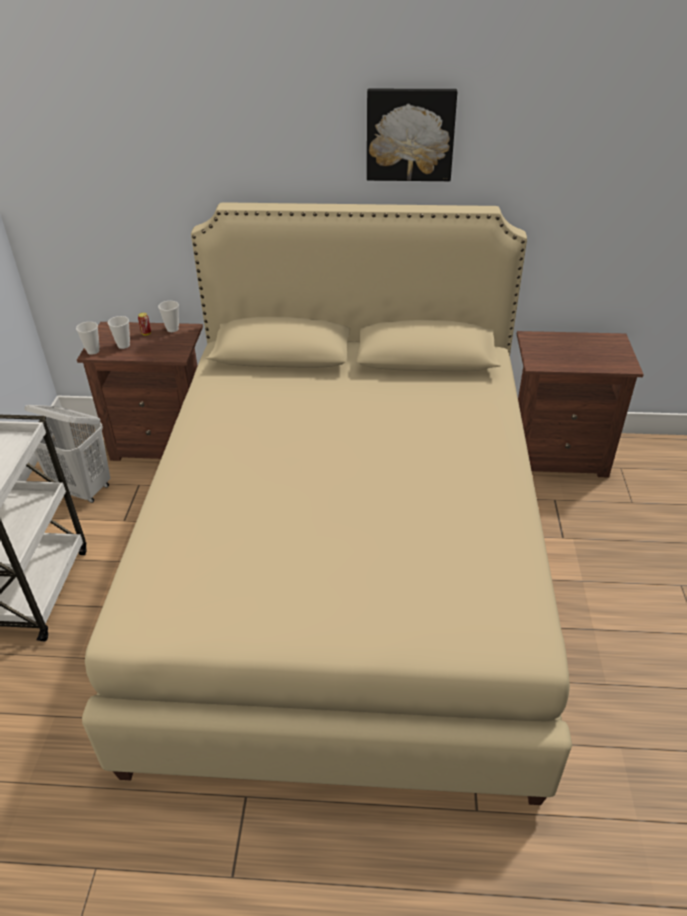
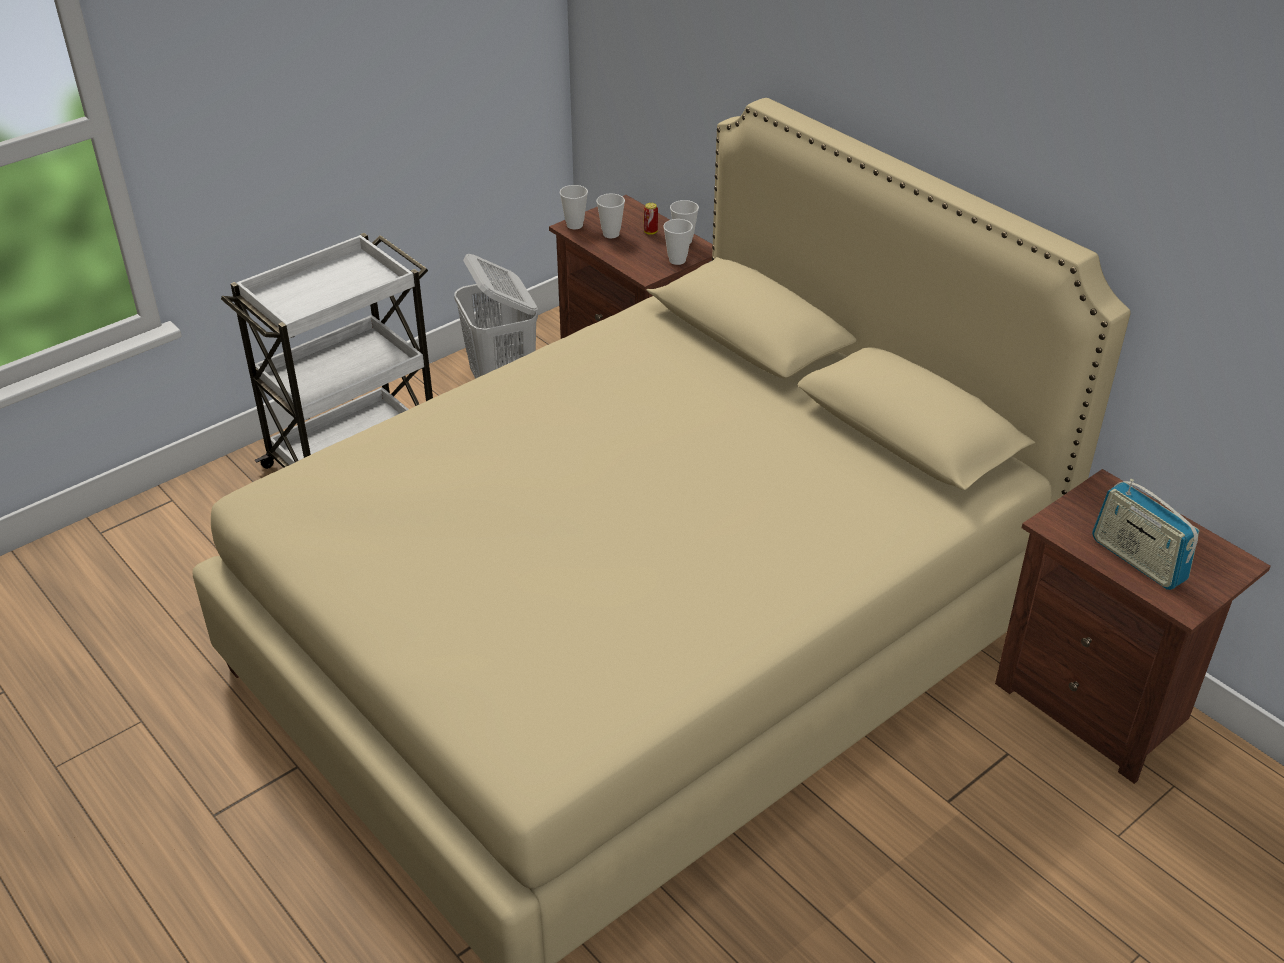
camera: 45 degrees right, 0 degrees up
picture [367,89,457,181] -> none
none -> cup [663,219,693,265]
none -> radio [1092,479,1199,590]

